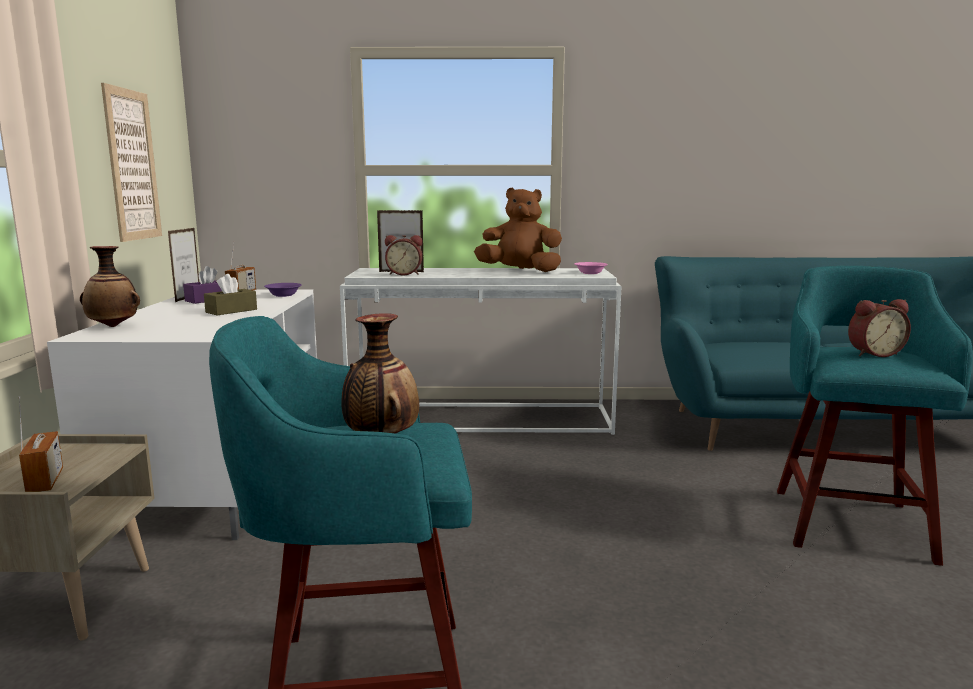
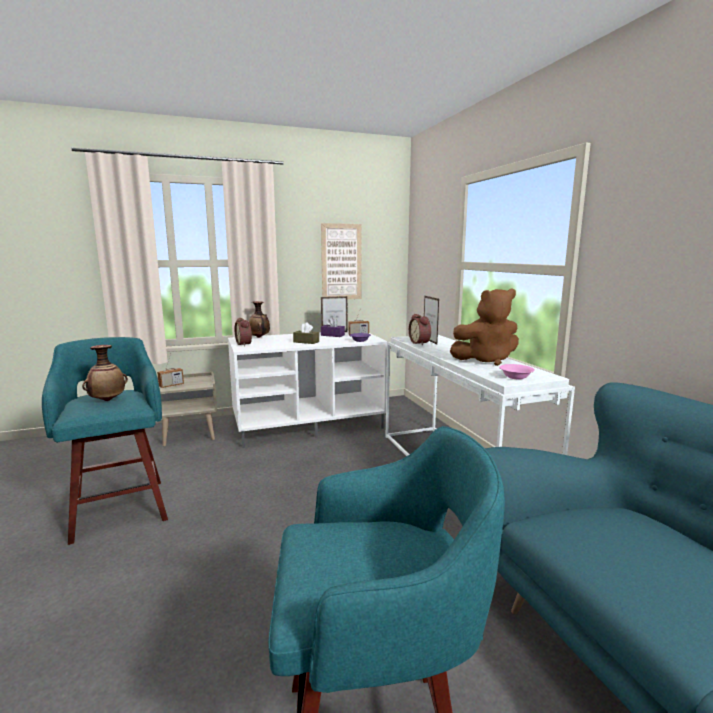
camera: 70 degrees right, 0 degrees up
brown plush toy [474,188,562,272] -> brown plush toy turned 90 degrees clockwise [450,288,519,366]
alarm clock [848,299,911,357] -> alarm clock moved to [234,318,252,346]

